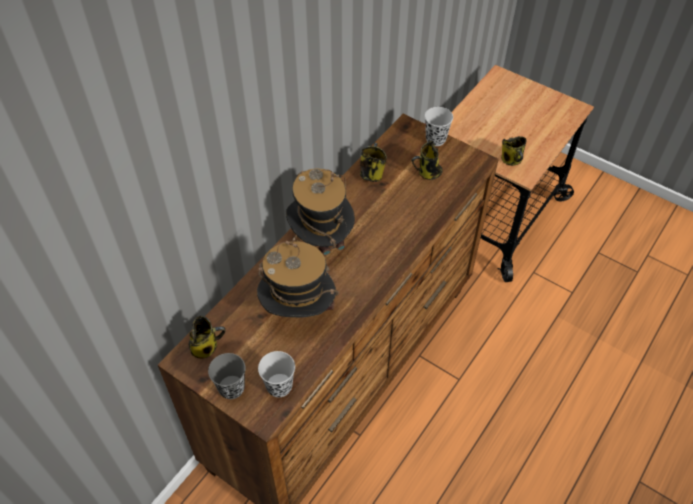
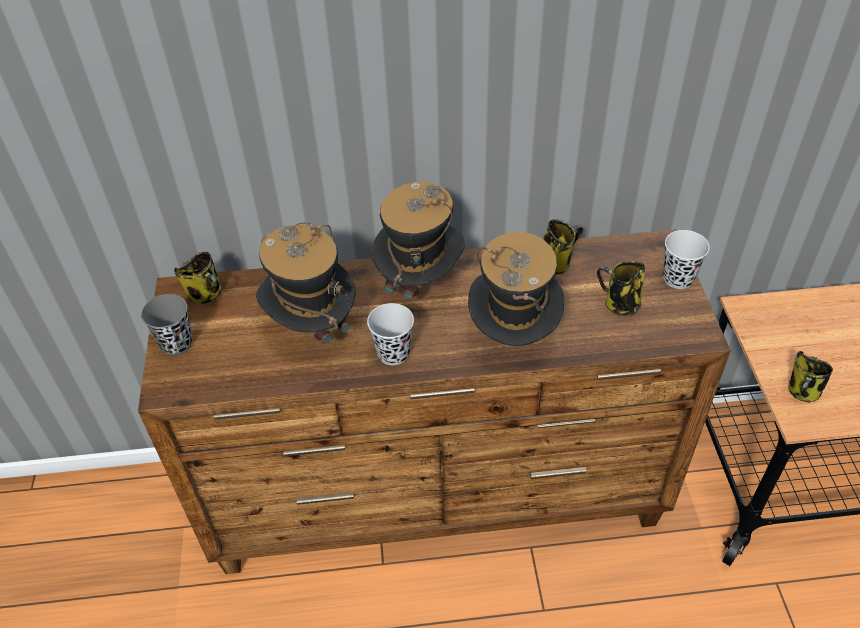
camera: 50 degrees right, 5 degrees down
black cup [258,351,295,397] -> black cup moved to [367,303,414,365]
none -> hat [468,232,564,346]

